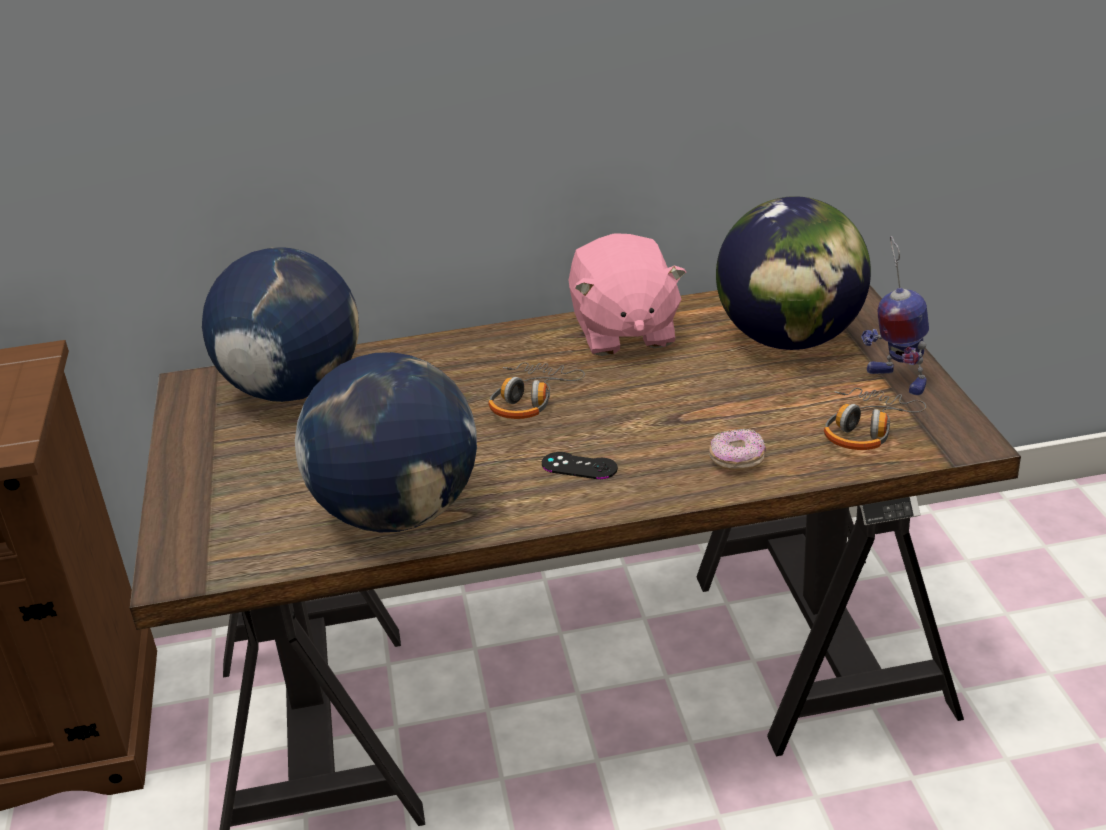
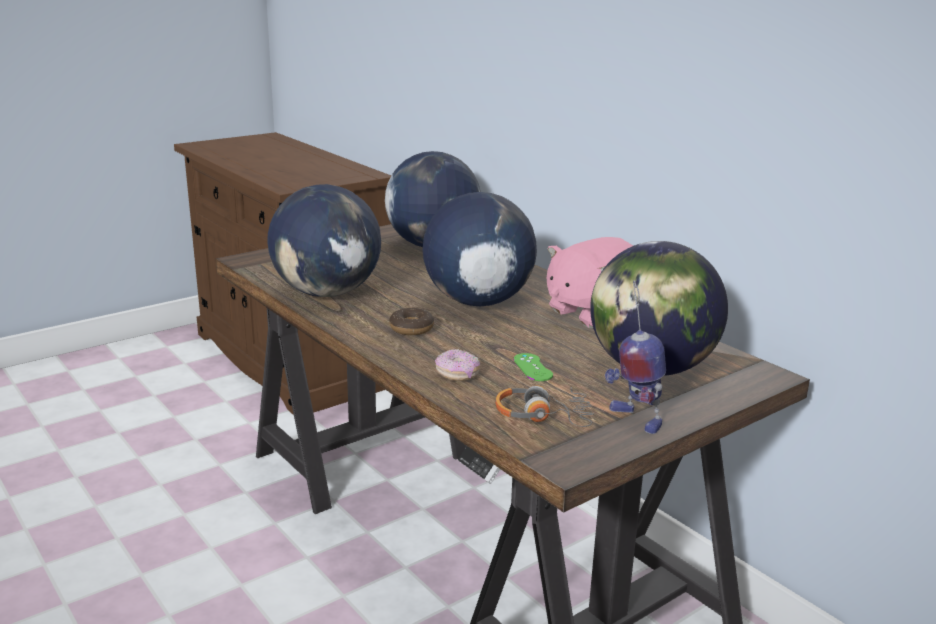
camera: 60 degrees right, 10 degrees down
headphones [488,362,585,419] -> globe [422,192,537,306]
black game controller [542,452,618,479] -> donut [389,308,434,335]
toy robot [861,236,929,395] -> toy robot turned 60 degrees counterclockwise [605,280,666,434]
none -> green game controller [514,353,553,381]

